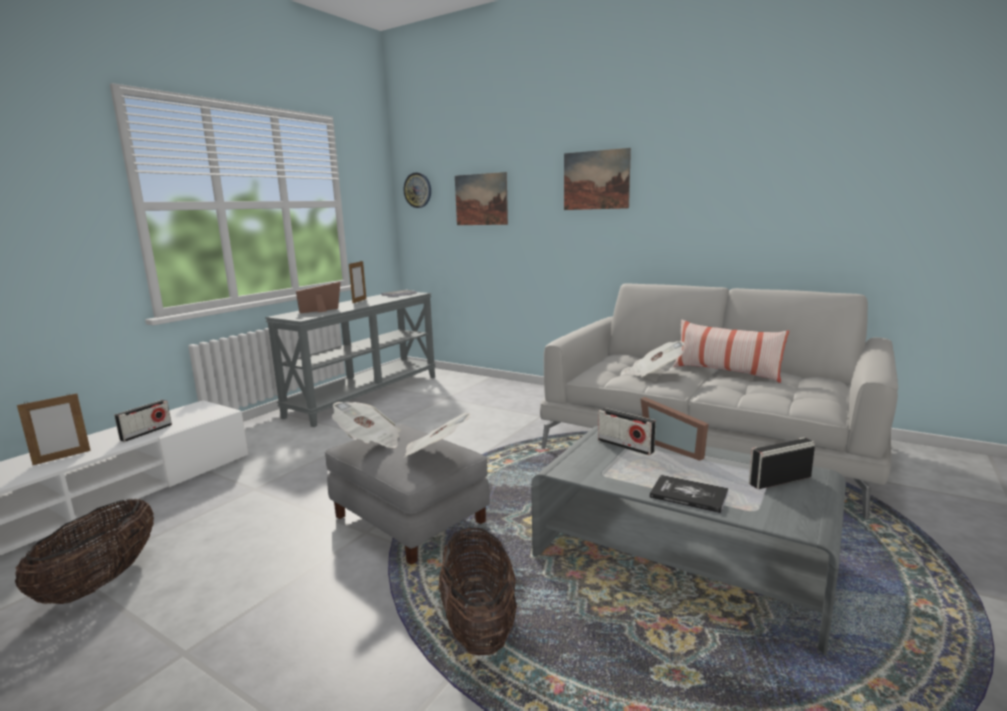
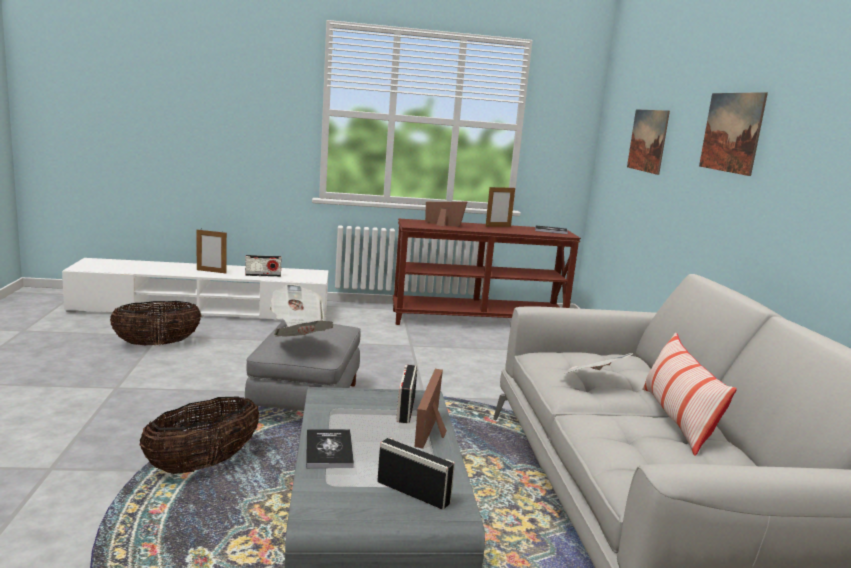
camera: 50 degrees right, 0 degrees up
grey console table [265,292,436,427] -> brown console table [393,219,581,325]
wall clock [404,172,431,208] -> none

